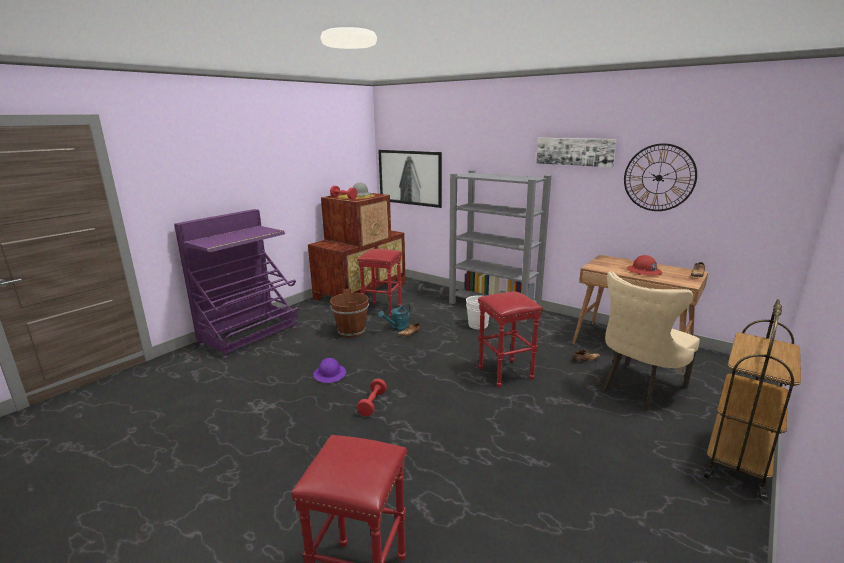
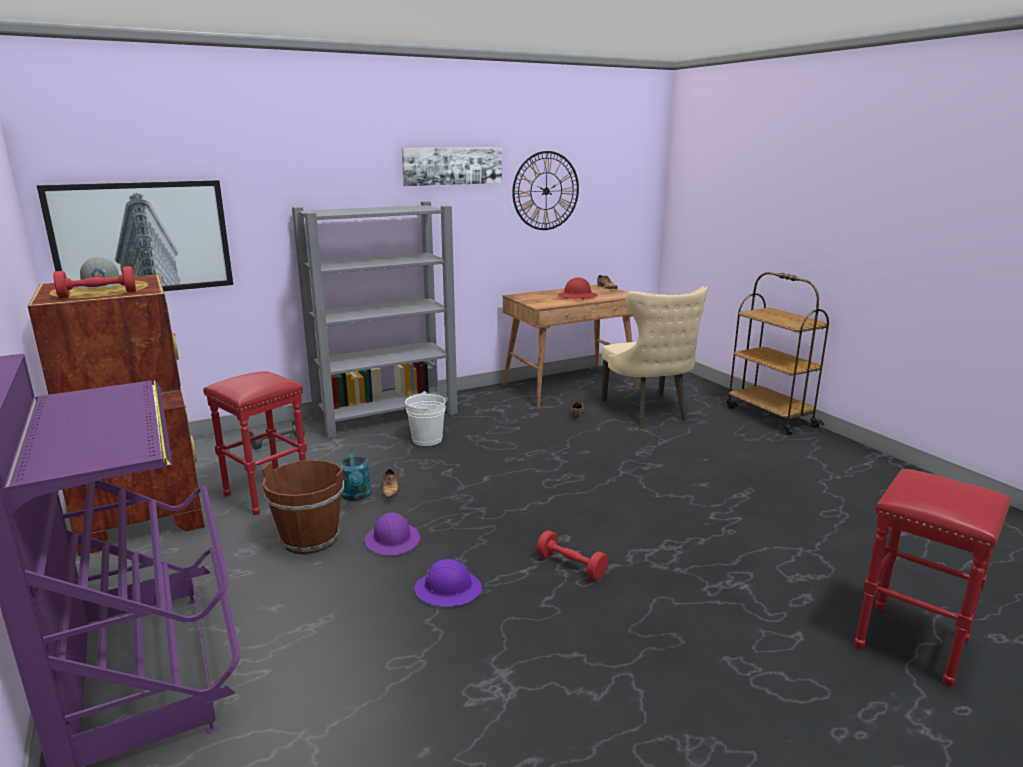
camera: 65 degrees left, 0 degrees up
red stool [478,291,543,388] -> none
none -> purple hard hat [365,512,420,555]

